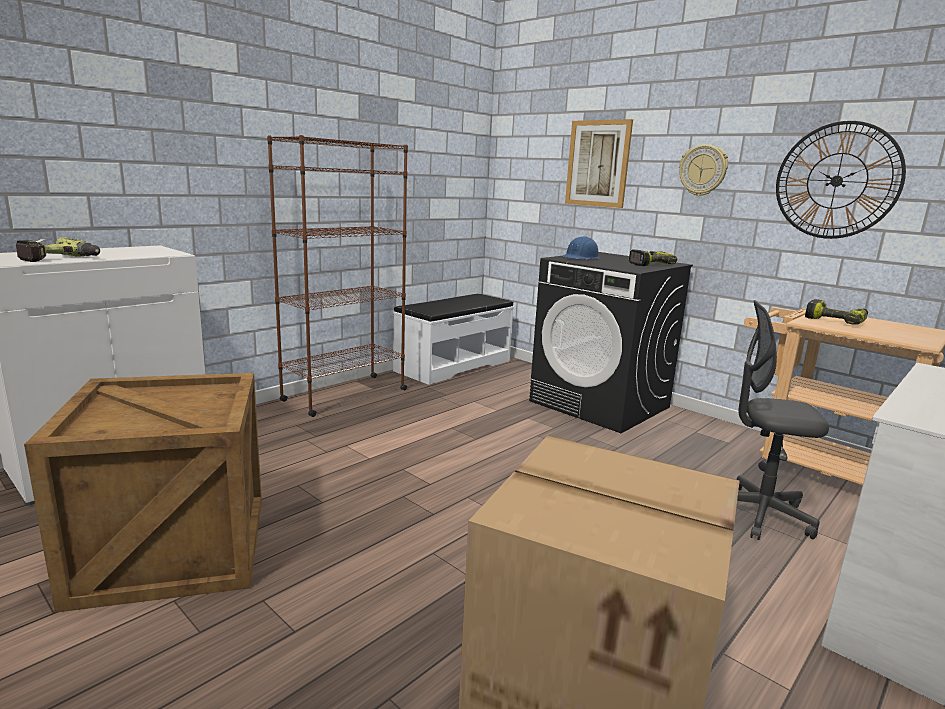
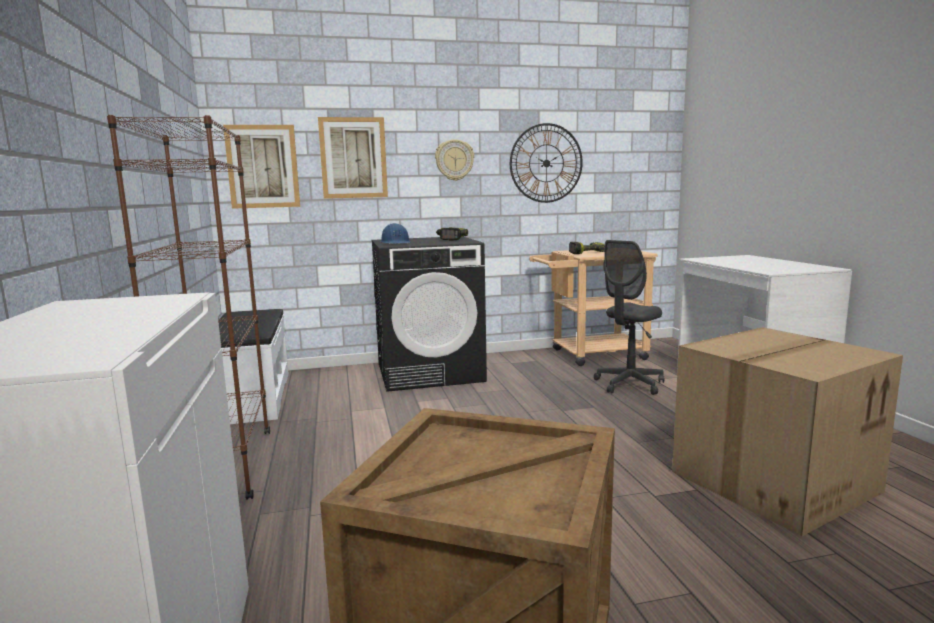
camera: 55 degrees left, 5 degrees down
power drill [15,237,100,262] -> none
none -> picture [223,125,300,209]

